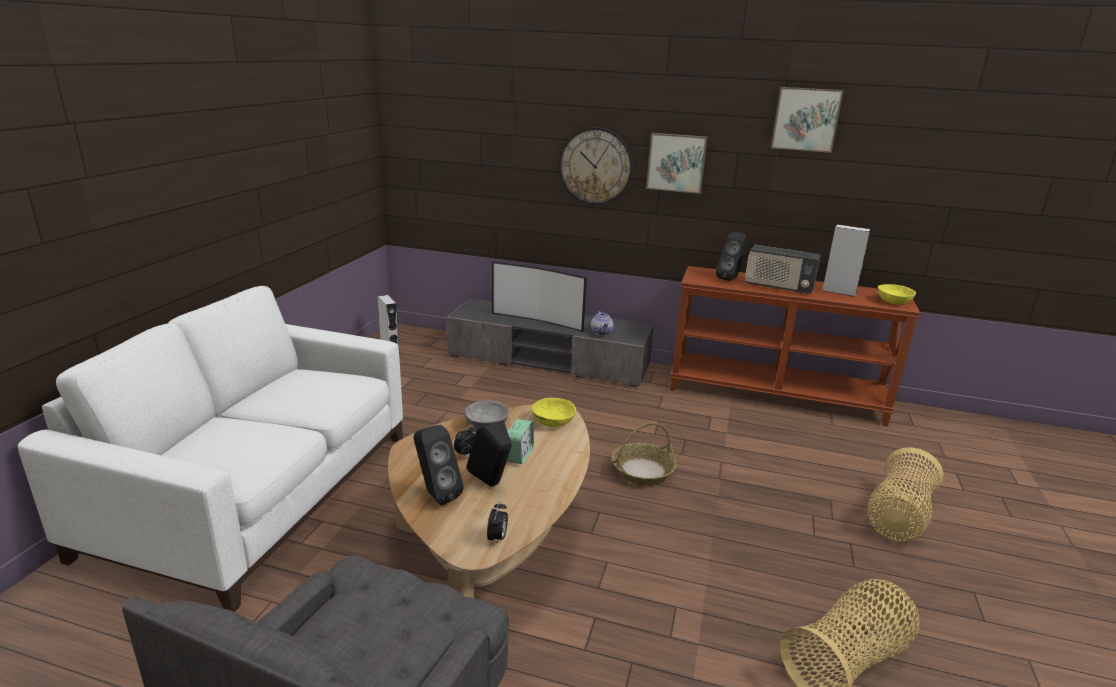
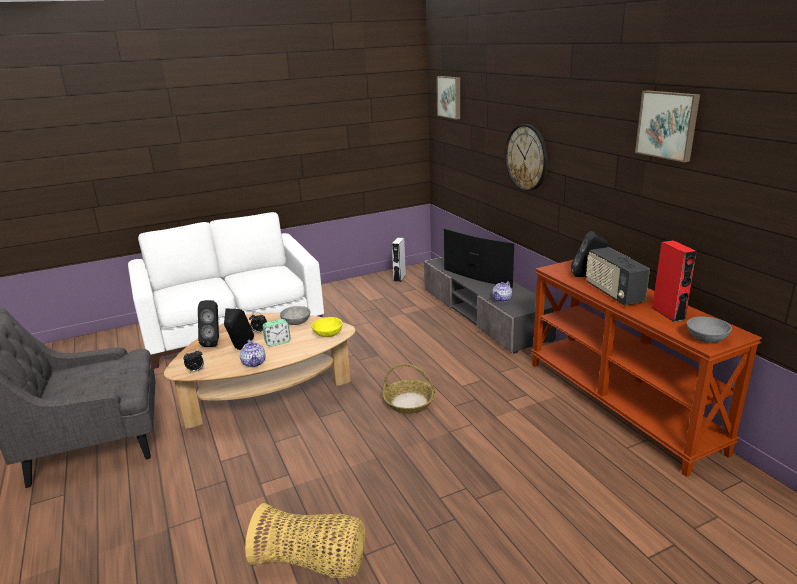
camera: 50 degrees right, 0 degrees up
television [492,262,587,332] -> television turned 150 degrees clockwise [444,229,514,288]
picture [646,133,708,194] -> picture moved to [436,76,460,120]
grey speaker [822,225,870,297] -> red speaker [652,240,697,322]
basket [867,447,944,542] -> none
yellow bowl [877,284,916,304] -> grey bowl [687,316,732,343]
none -> teapot [240,339,265,367]

